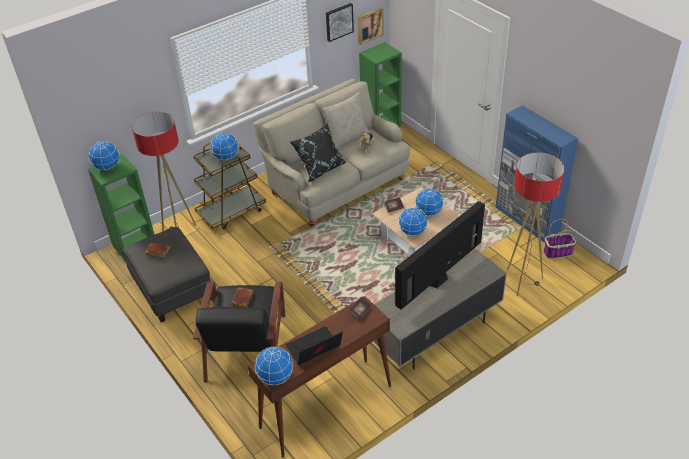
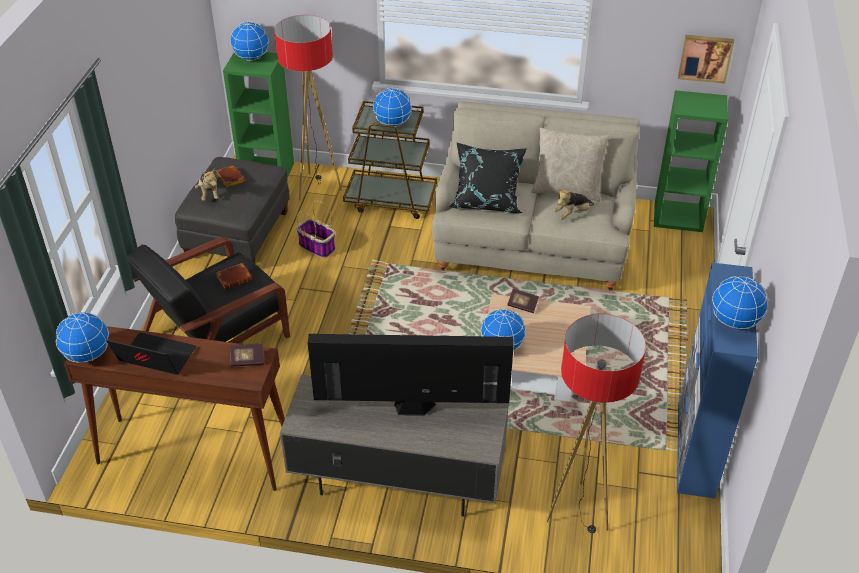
camera: 45 degrees right, 0 degrees up
picture [326,3,354,42] -> none
globe [415,188,444,216] -> globe moved to [712,276,768,329]
basket [543,219,576,259] -> basket moved to [296,200,335,258]
none -> plush toy [195,170,219,200]

